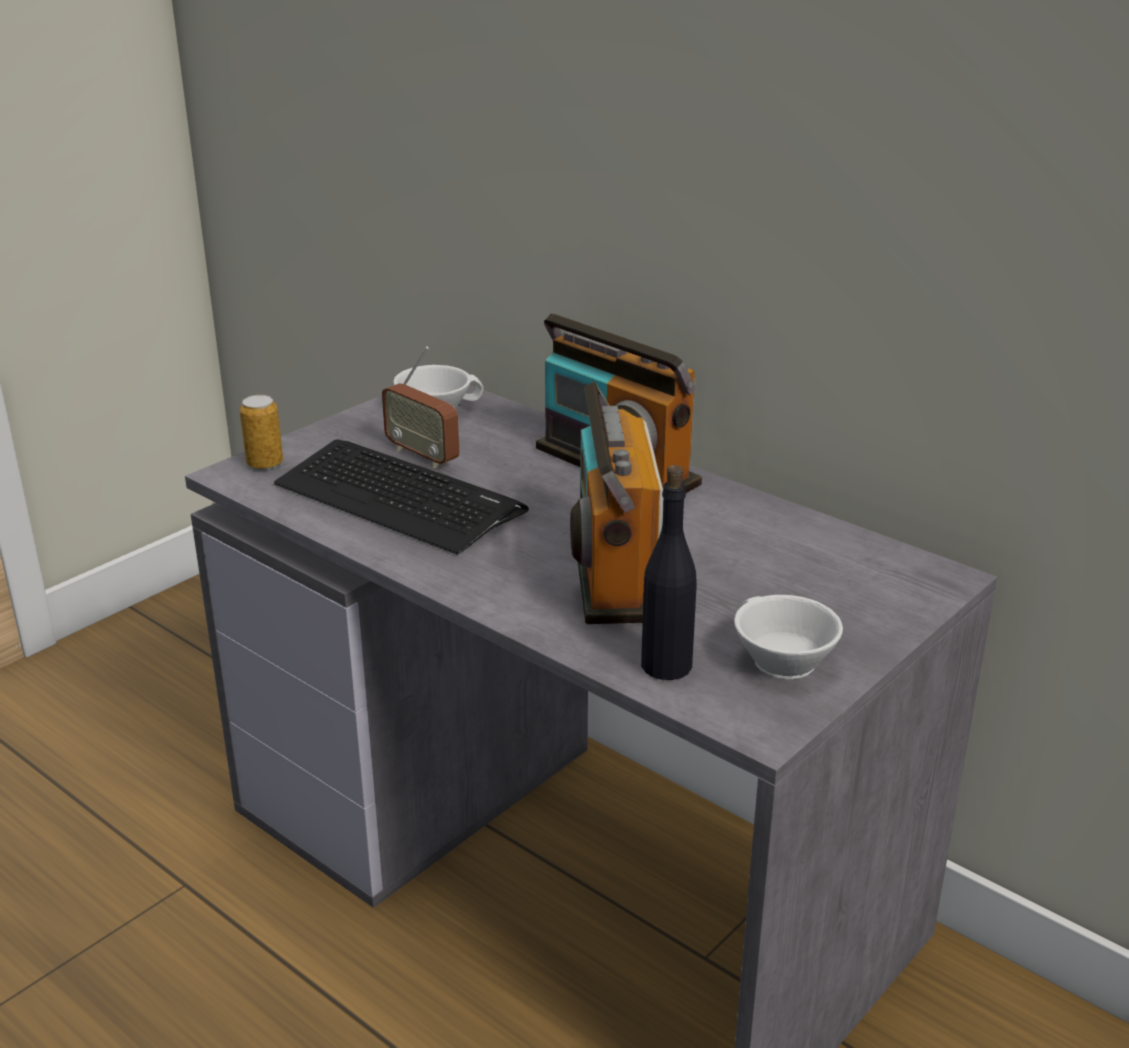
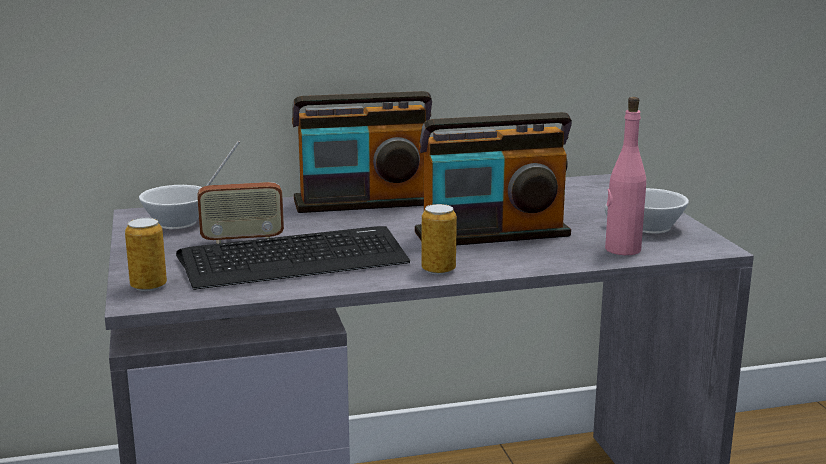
camera: 55 degrees left, 10 degrees down
radio [570,381,664,624] -> radio turned 45 degrees counterclockwise [415,112,572,245]
black bottle [641,465,697,680] -> pink bottle [605,97,646,255]
none -> can [422,204,457,275]

